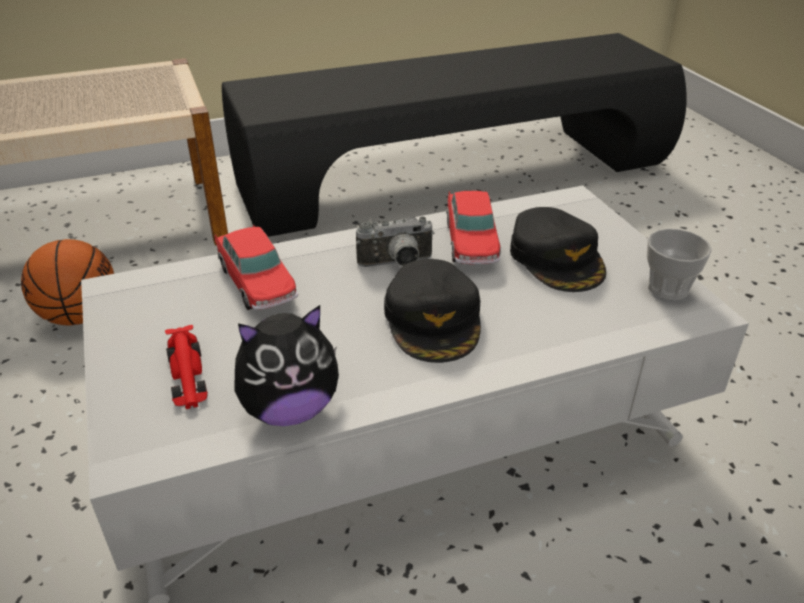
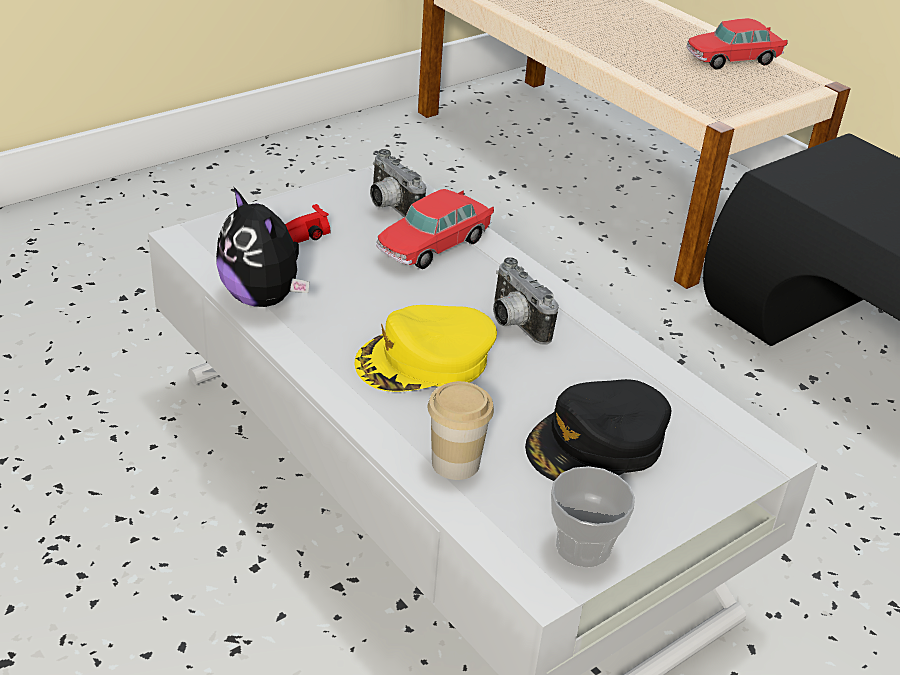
camera: 70 degrees right, 0 degrees up
basketball [21,239,114,326] -> none
black cap [384,259,481,363] -> yellow cap [355,305,497,392]
toy car [446,191,501,264] -> toy car moved to [686,18,788,70]
none -> camera [370,149,426,217]
none -> cup [428,381,494,480]

